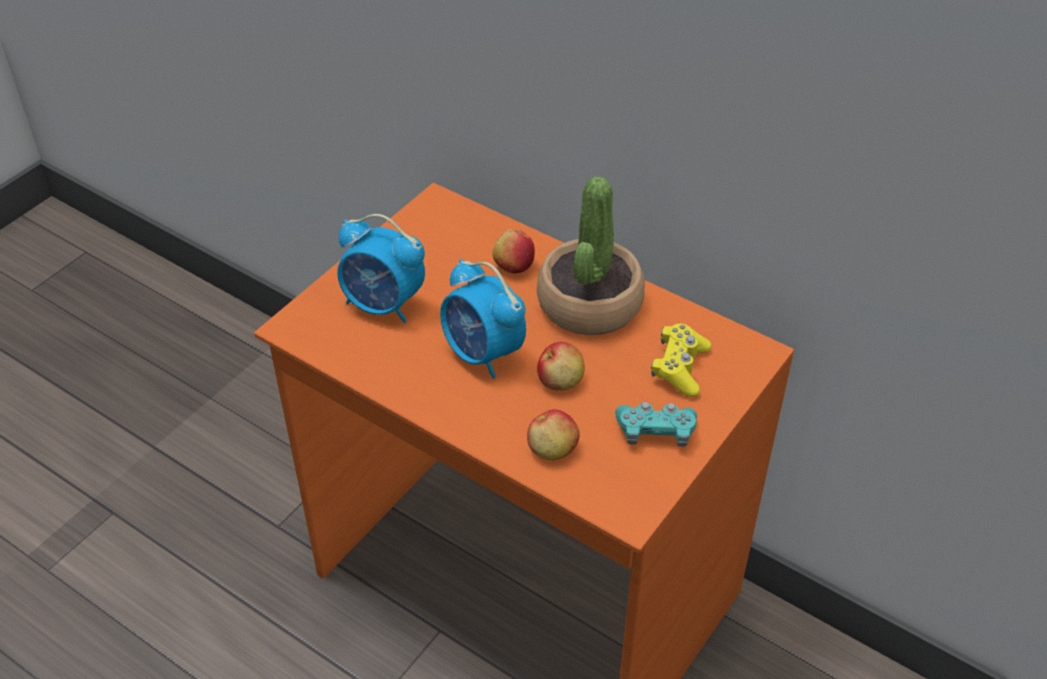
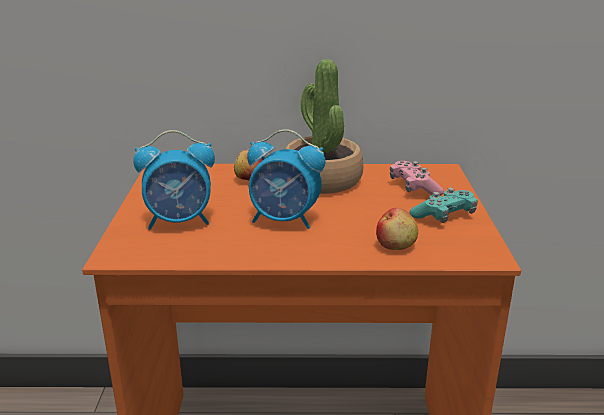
camera: 35 degrees left, 20 degrees down
apple [537,342,584,391] -> none
yellow game controller [651,324,712,397] -> pink game controller [390,161,444,196]

